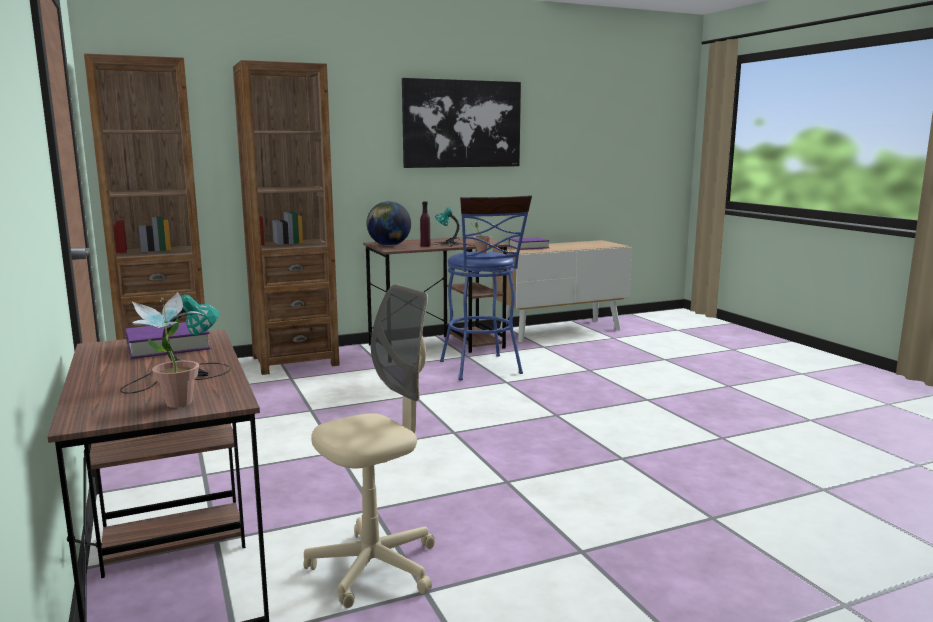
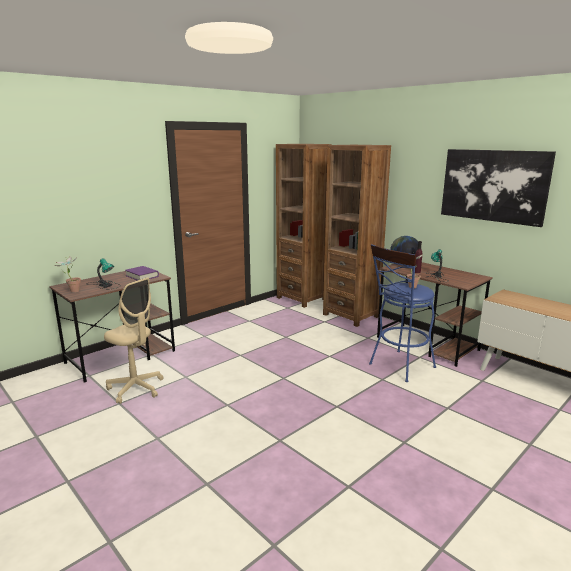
camera: 70 degrees right, 5 degrees up
purple book [509,237,550,250] -> none

